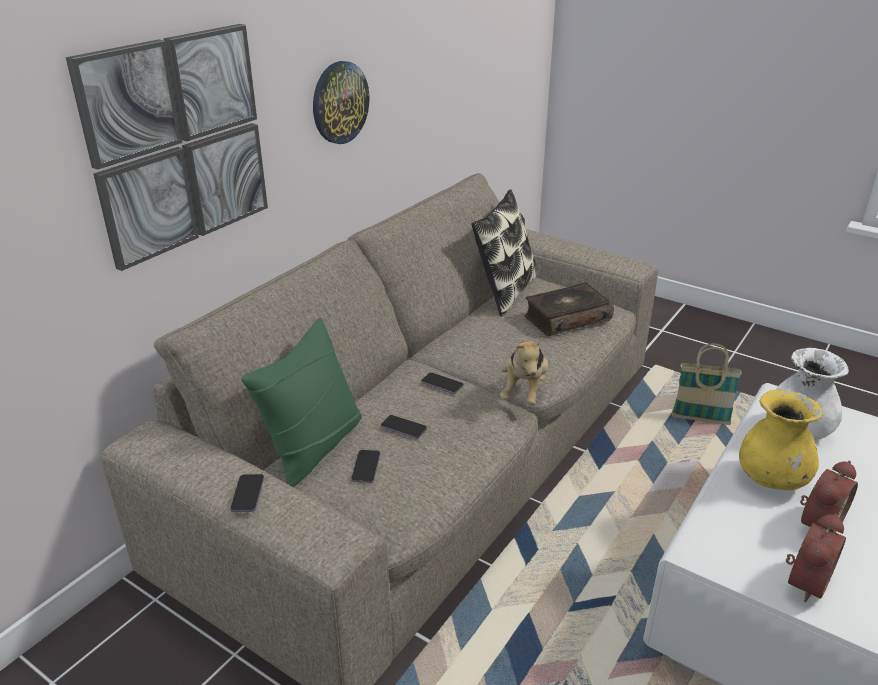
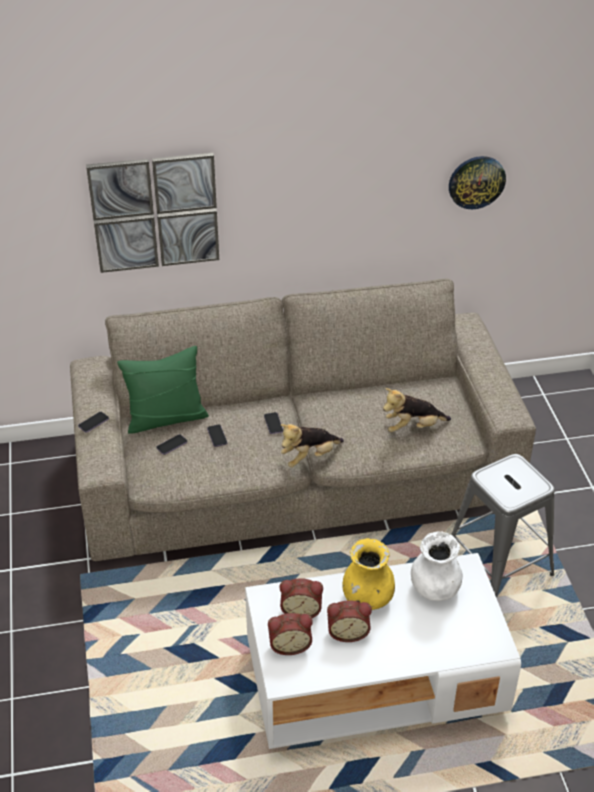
camera: 45 degrees right, 10 degrees up
wall clock [313,61,369,144] -> wall clock moved to [449,156,506,209]
pillow [472,189,538,316] -> none
book [524,282,614,336] -> plush toy [383,388,451,432]
basket [672,343,742,425] -> grey stool [451,454,555,598]
none -> alarm clock [280,578,323,618]

